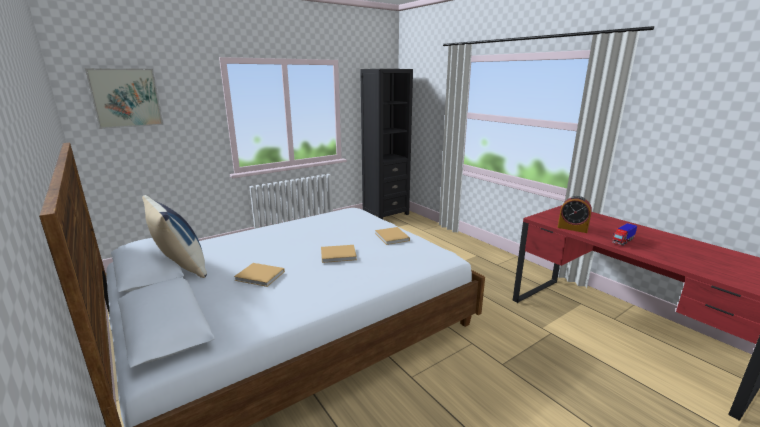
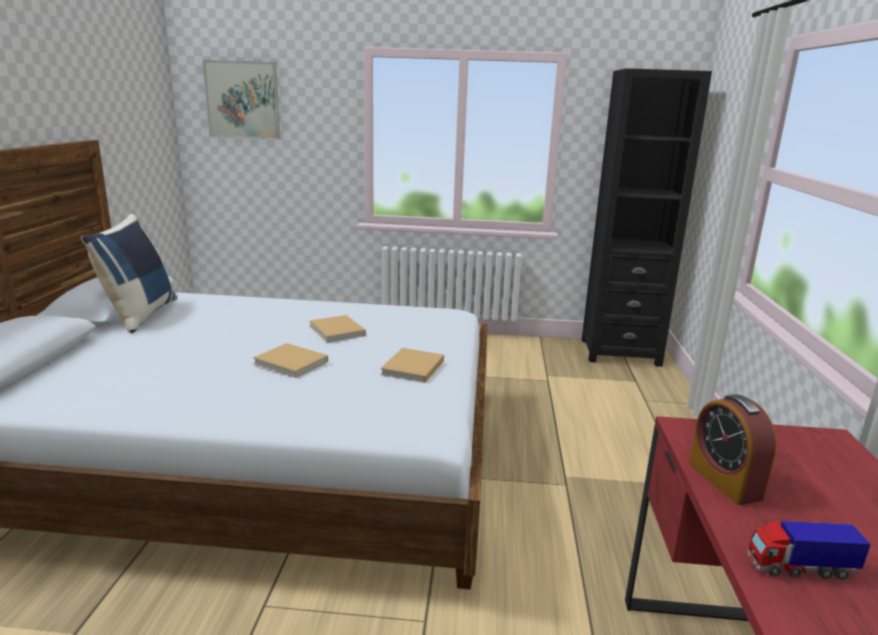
camera: 40 degrees right, 0 degrees up
beige book [234,263,285,287] -> beige book moved to [309,315,366,342]

